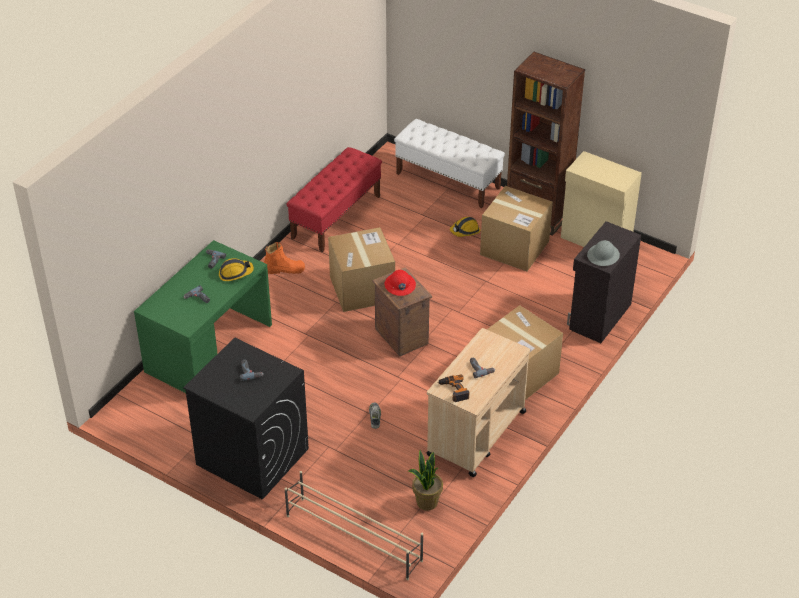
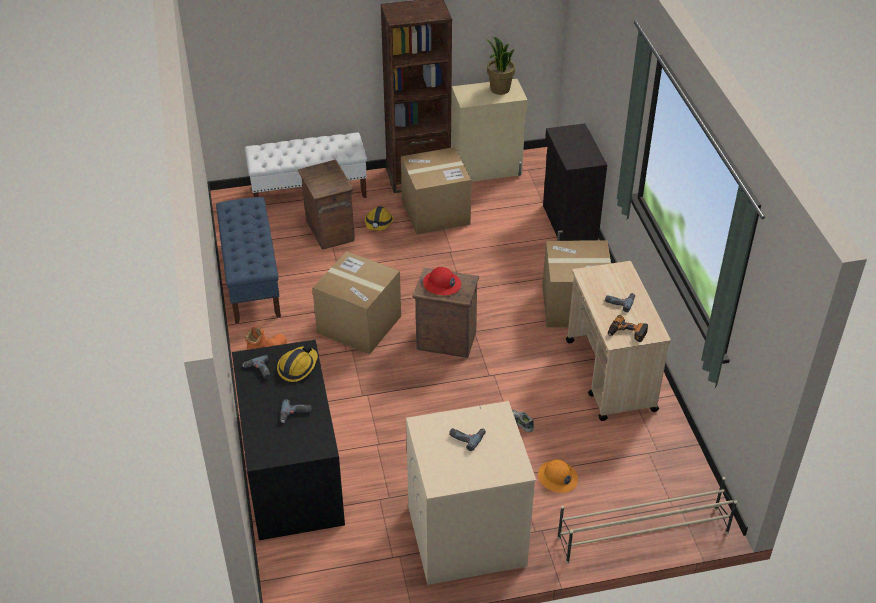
camera: 45 degrees left, 0 degrees up
green desk [134,240,272,393] -> black desk [232,340,345,540]
black washing machine [183,338,309,500] -> beige washing machine [406,401,536,585]
red bench [286,147,382,252] -> blue bench [216,197,281,324]
potted plant [408,450,443,511] -> potted plant moved to [485,37,515,95]
grey hard hat [587,240,620,266] -> none
none -> crate [298,159,355,250]
none -> orange hard hat [538,459,578,493]

